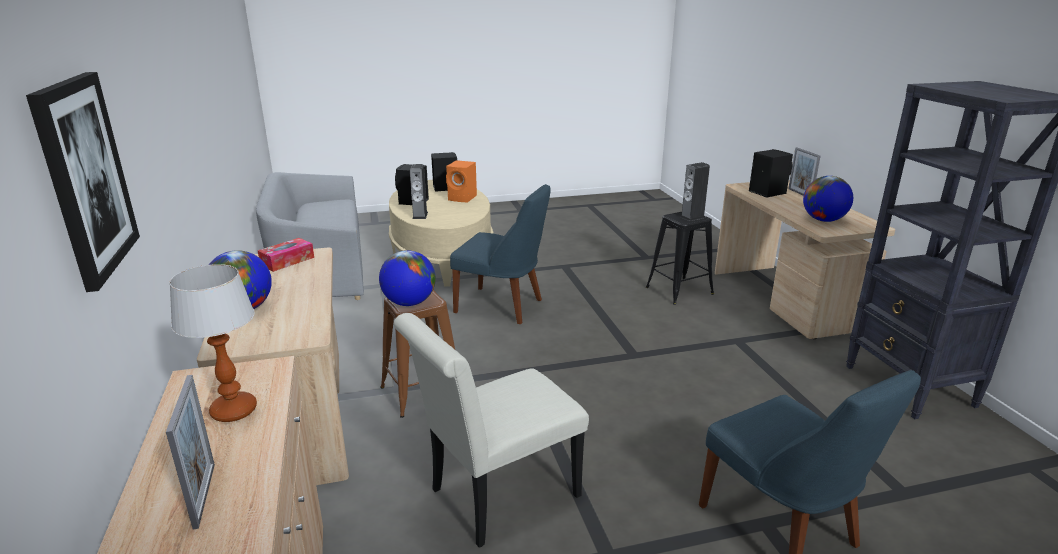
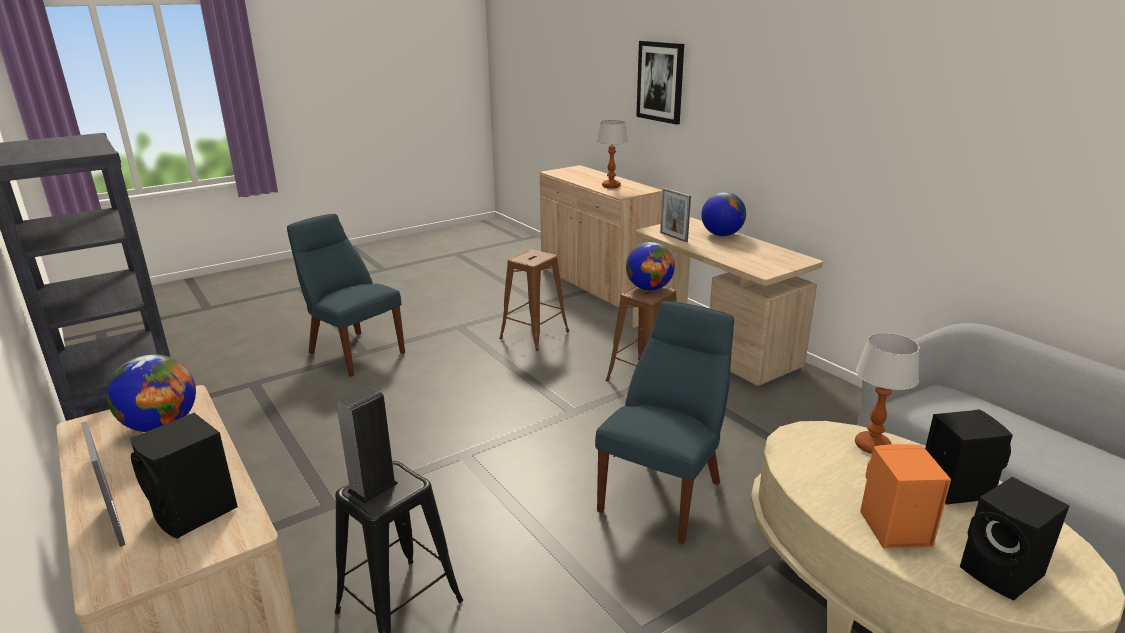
camera: 160 degrees right, 0 degrees up
picture frame [166,375,215,530] -> picture frame moved to [660,188,691,242]
tissue box [258,238,314,272] -> none
white chair [394,313,589,547] -> brown stool [499,250,569,351]
speaker [410,164,428,219] -> table lamp [855,333,920,454]
blue chair [450,184,551,324] -> blue chair turned 120 degrees clockwise [595,301,734,544]

